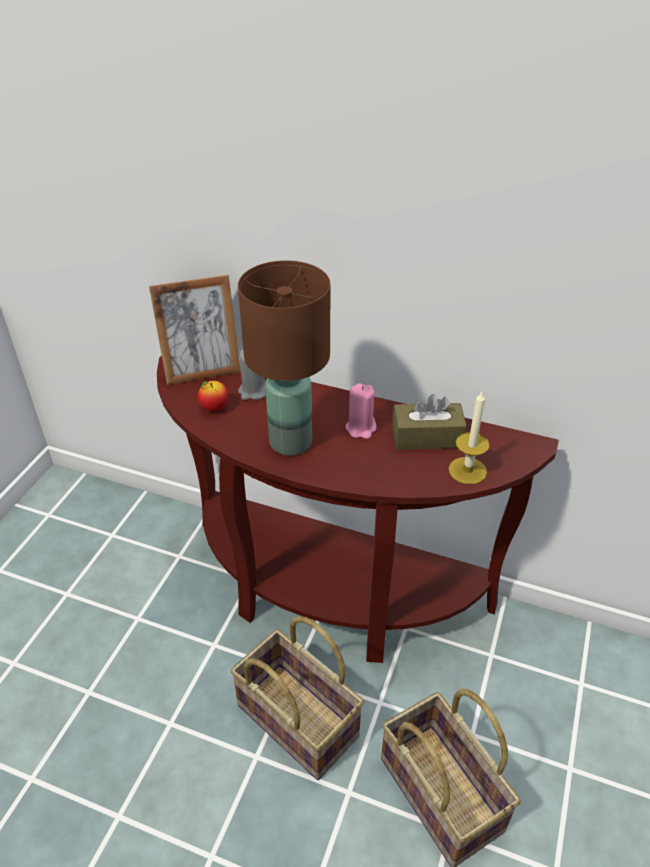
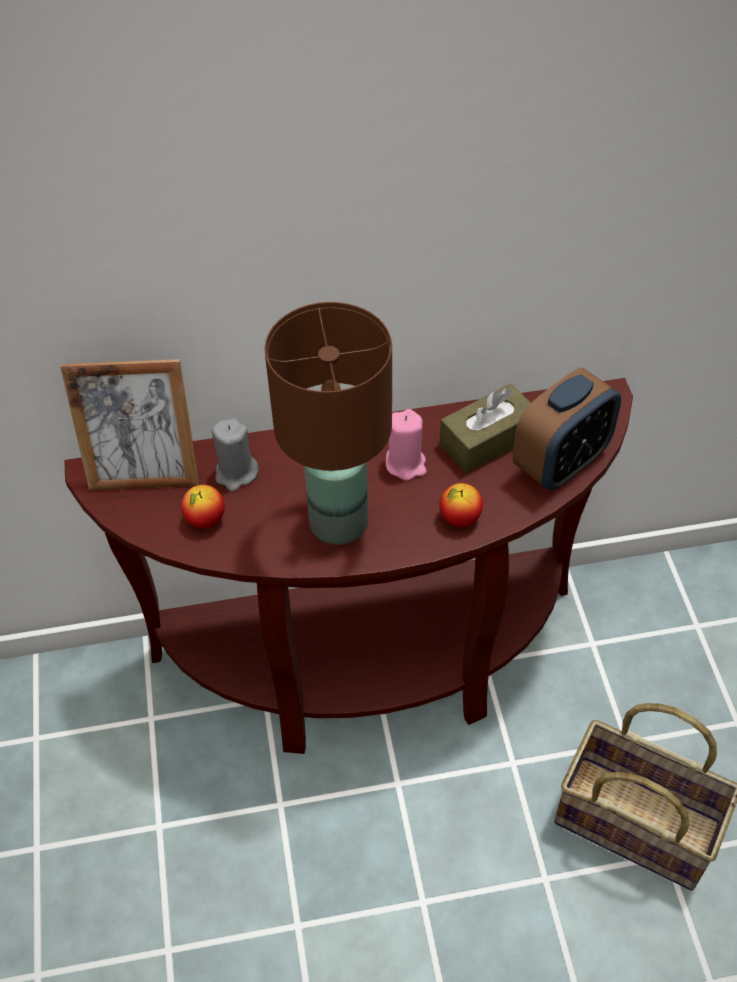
camera: 30 degrees left, 10 degrees up
picture frame [149,275,241,385] -> picture frame turned 45 degrees clockwise [60,359,199,490]
basket [231,616,364,780] -> none
candle [449,392,490,484] -> alarm clock [513,368,621,490]
none -> apple [439,483,483,527]

